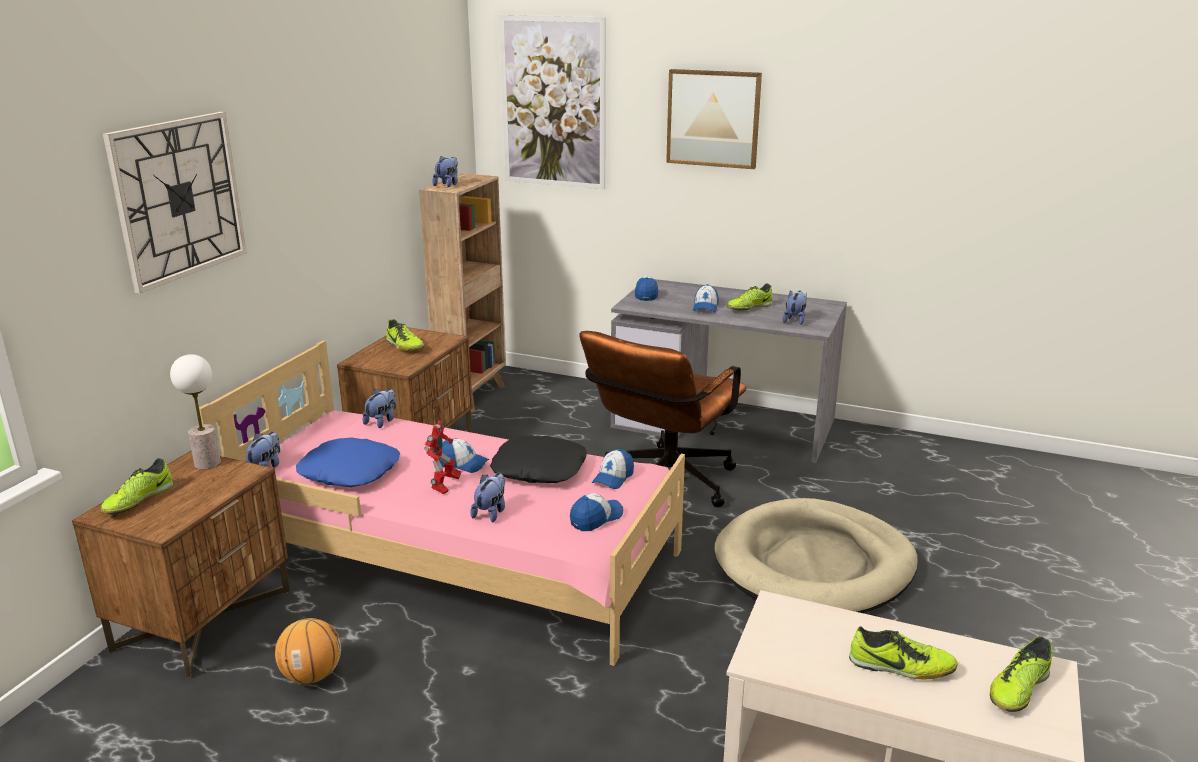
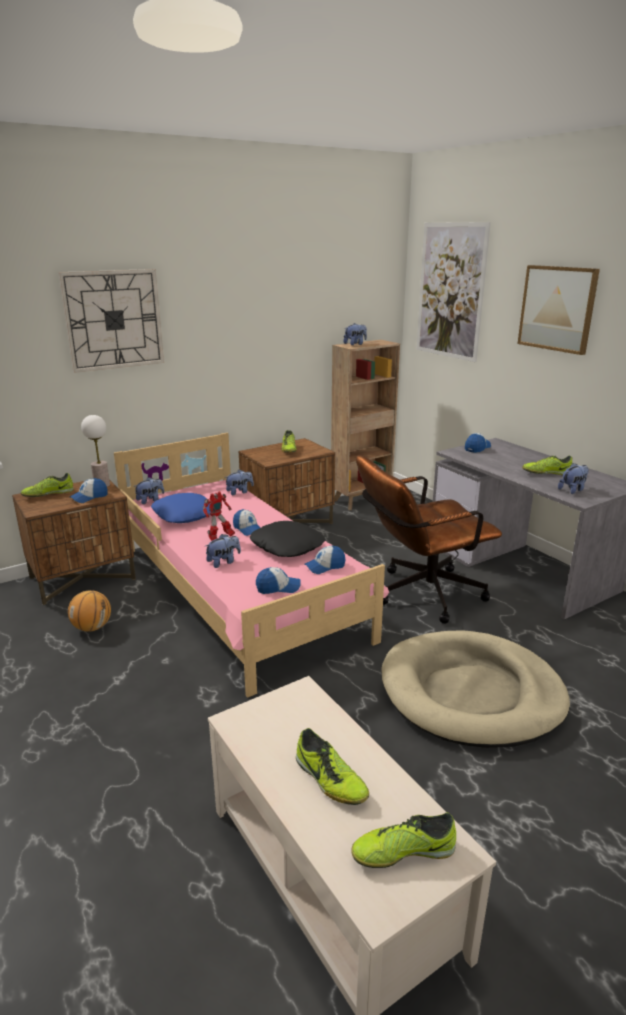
camera: 35 degrees right, 0 degrees up
cap [693,284,719,312] -> cap moved to [70,478,108,503]

